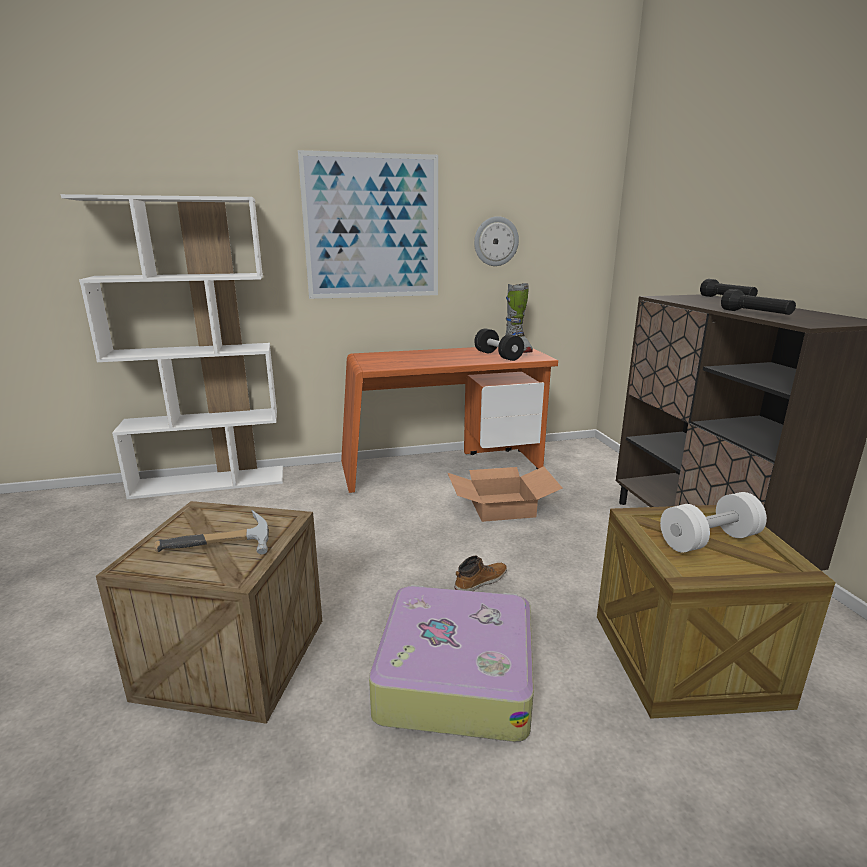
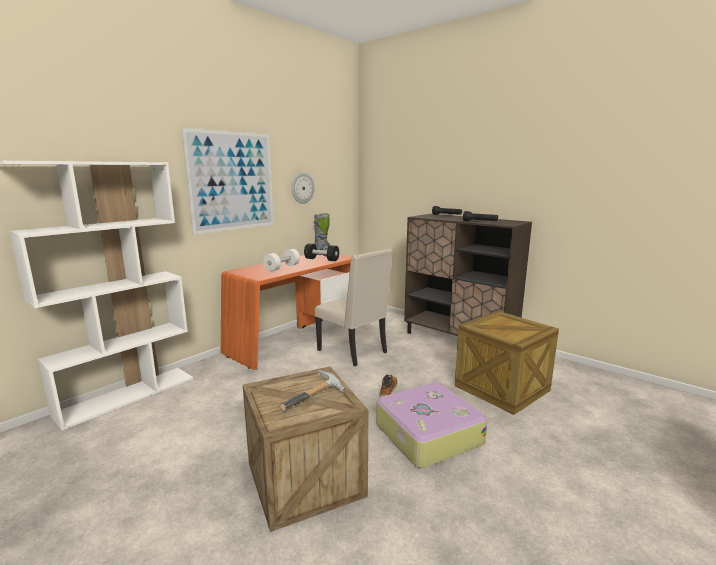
camera: 35 degrees left, 5 degrees down
cardboard box [448,466,563,522] -> beige chair [315,248,393,366]
white dumbbell [660,492,767,553] -> white dumbbell moved to [263,249,300,271]

